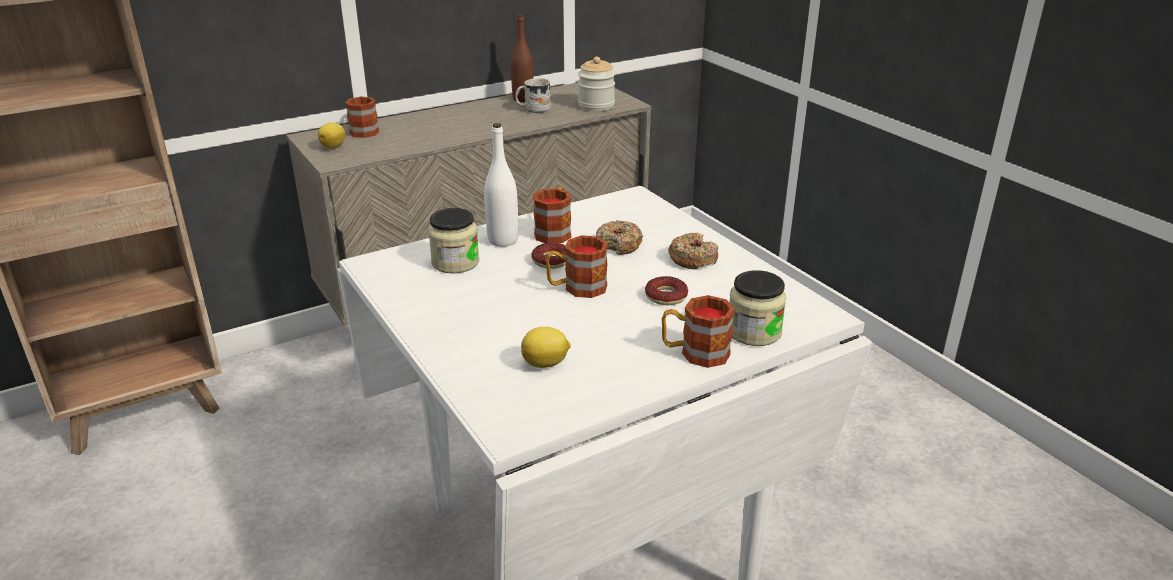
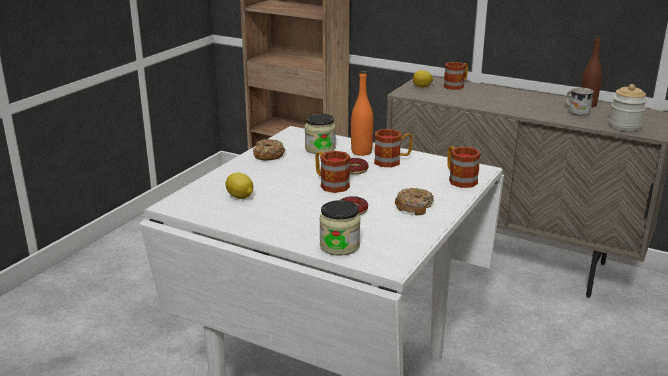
camera: 60 degrees right, 5 degrees down
white bottle [484,123,518,247] -> orange bottle [351,71,373,156]
donut [596,220,643,255] -> donut moved to [253,139,285,160]
mug [662,295,735,368] -> mug moved to [447,146,481,188]

